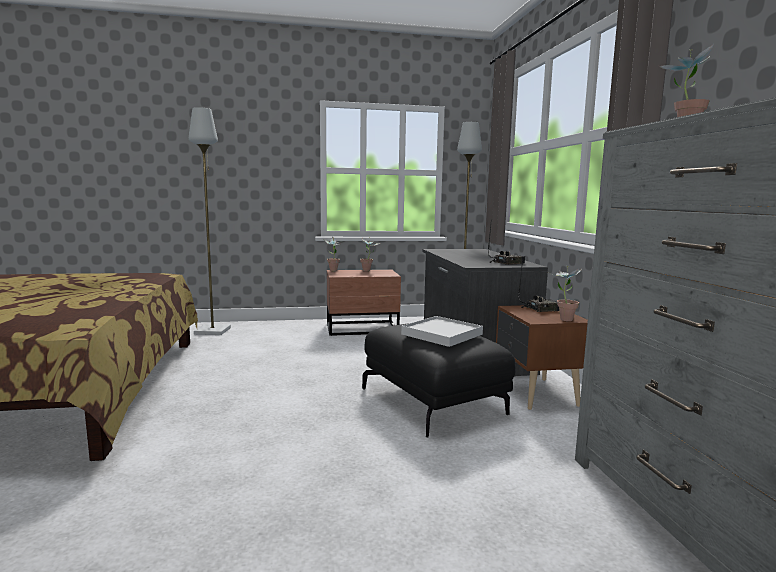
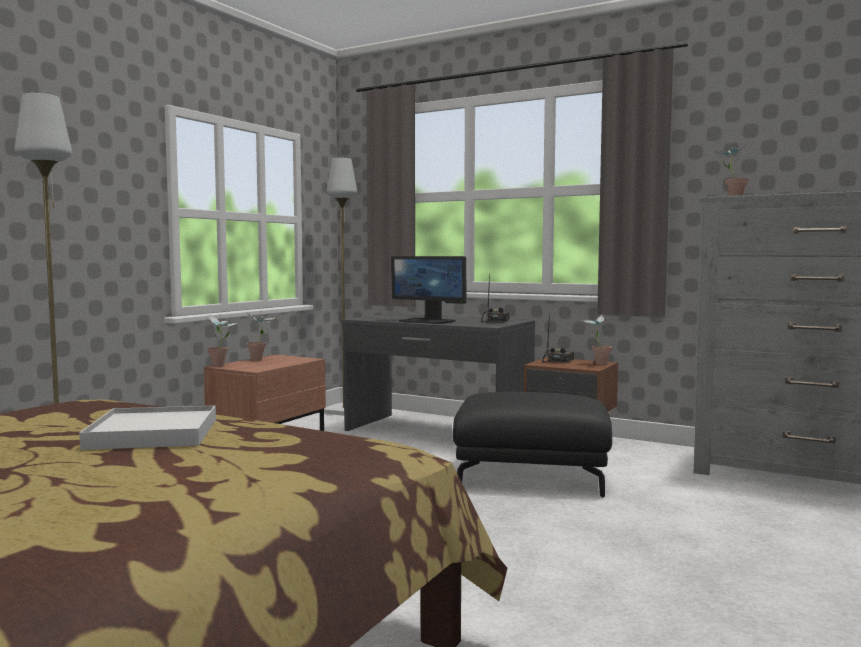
camera: 50 degrees left, 5 degrees down
white tray [401,316,483,347] -> white tray moved to [79,405,216,450]
none -> monitor [391,256,467,324]

